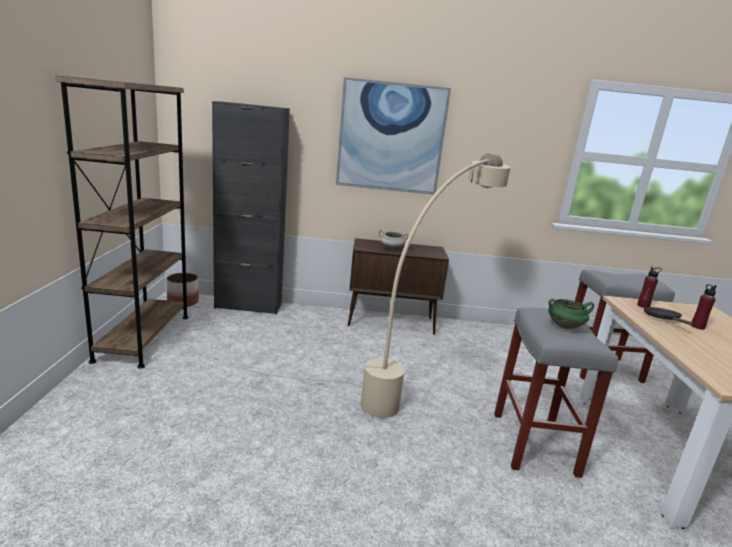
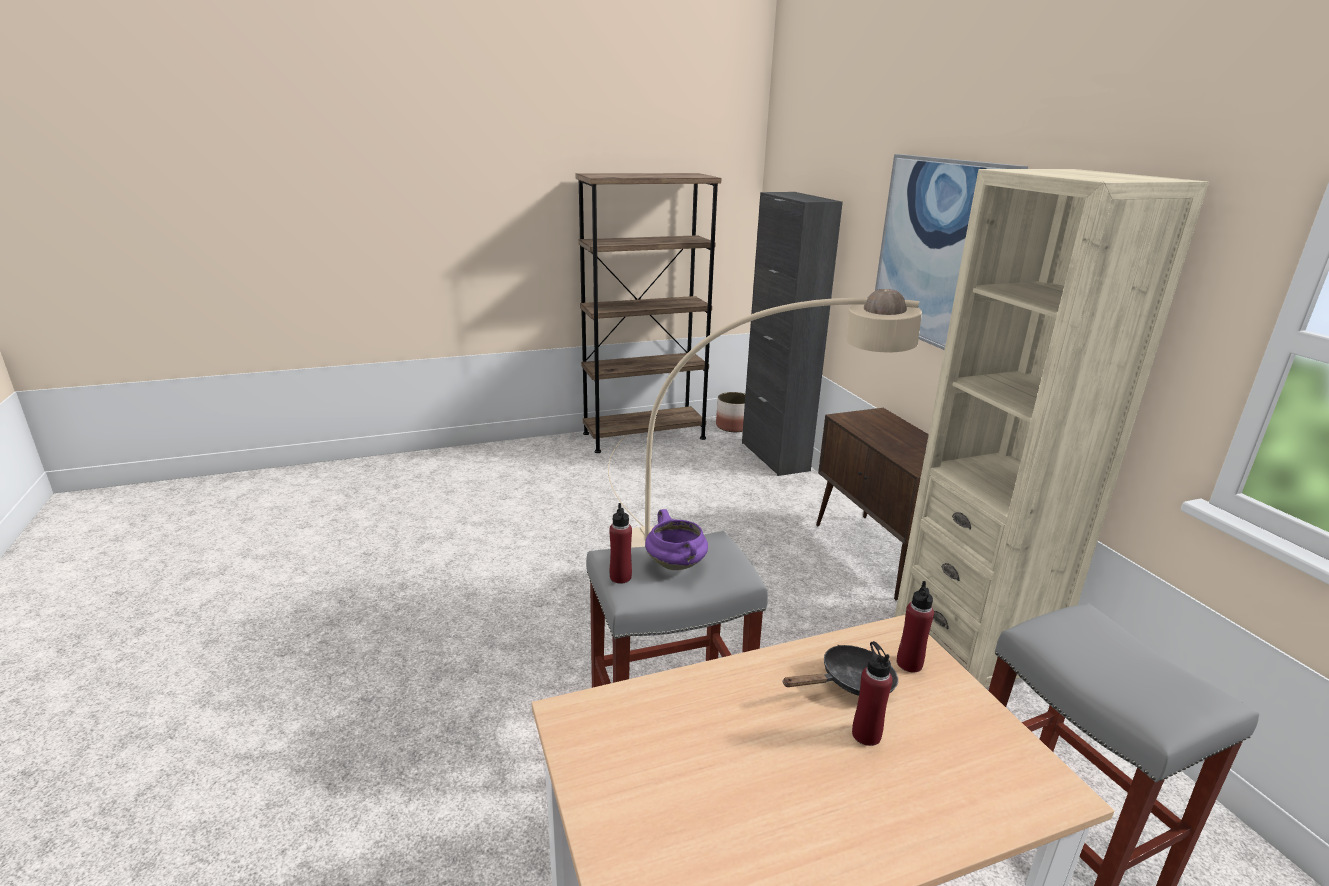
camera: 70 degrees right, 5 degrees up
white cooking pot [379,230,409,251] -> none
green cooking pot [548,299,594,329] -> purple cooking pot [645,509,708,570]
none -> red bottle [609,503,632,584]
none -> beige bookcase [895,169,1209,688]

